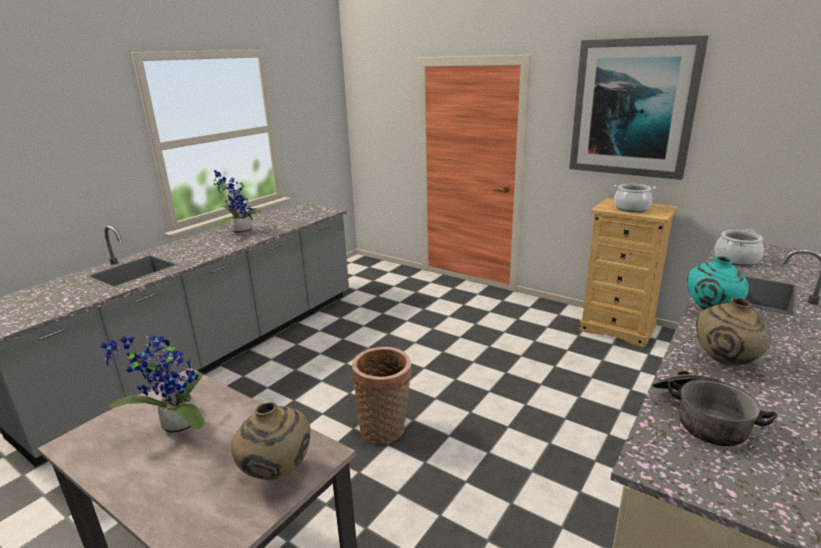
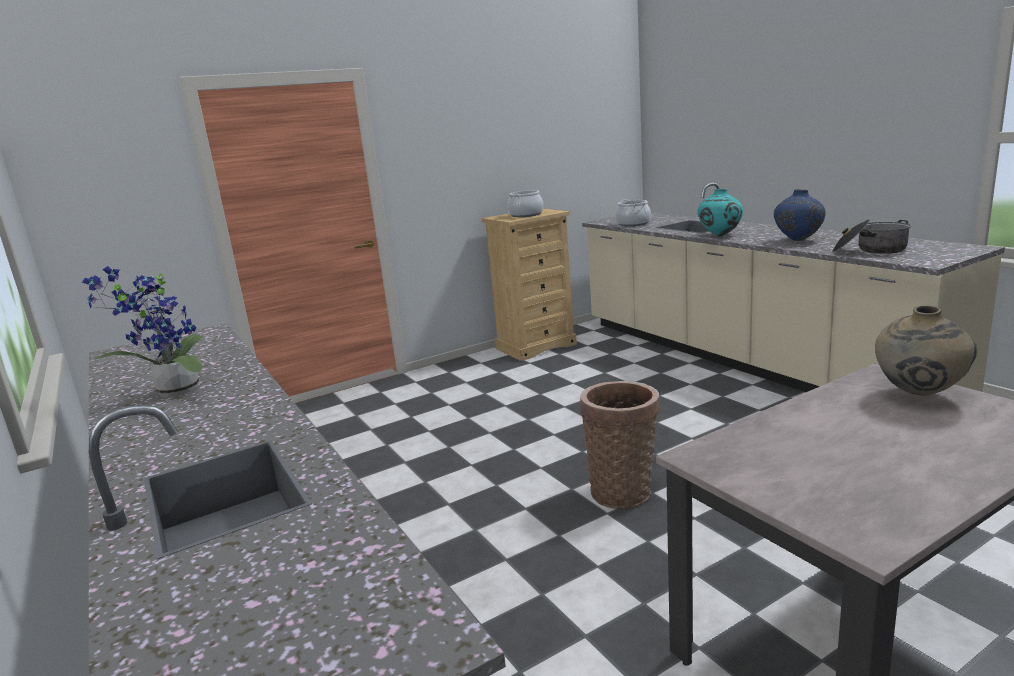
camera: 65 degrees left, 5 degrees down
potted plant [101,335,204,435] -> none
picture [569,35,708,180] -> none
beige vase [696,298,771,365] -> blue vase [774,189,826,241]

